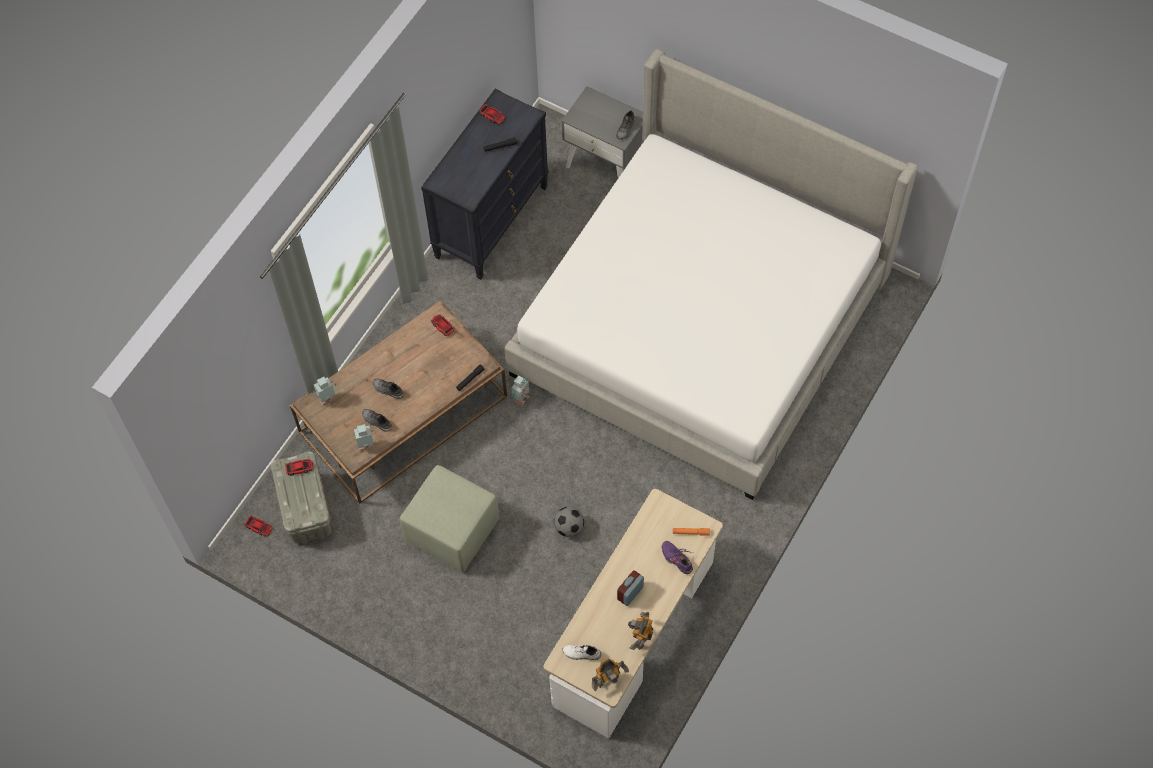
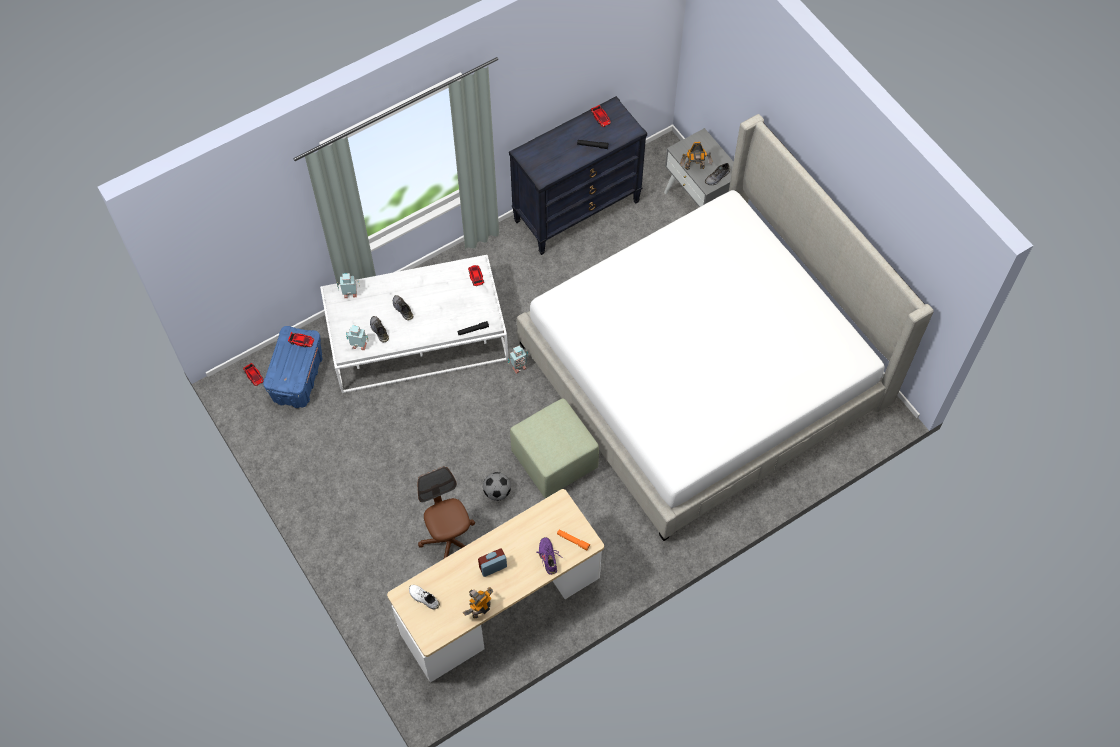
camera: 25 degrees right, 0 degrees up
grey storage box [271,452,332,544] -> blue storage box [263,326,322,408]
brown coffee table [290,300,507,503] -> white coffee table [320,255,509,393]
green ottoman [400,465,500,572] -> green ottoman moved to [510,398,599,498]
toy robot [592,658,629,691] -> toy robot moved to [680,142,712,170]
none -> brown office chair [418,466,475,559]

